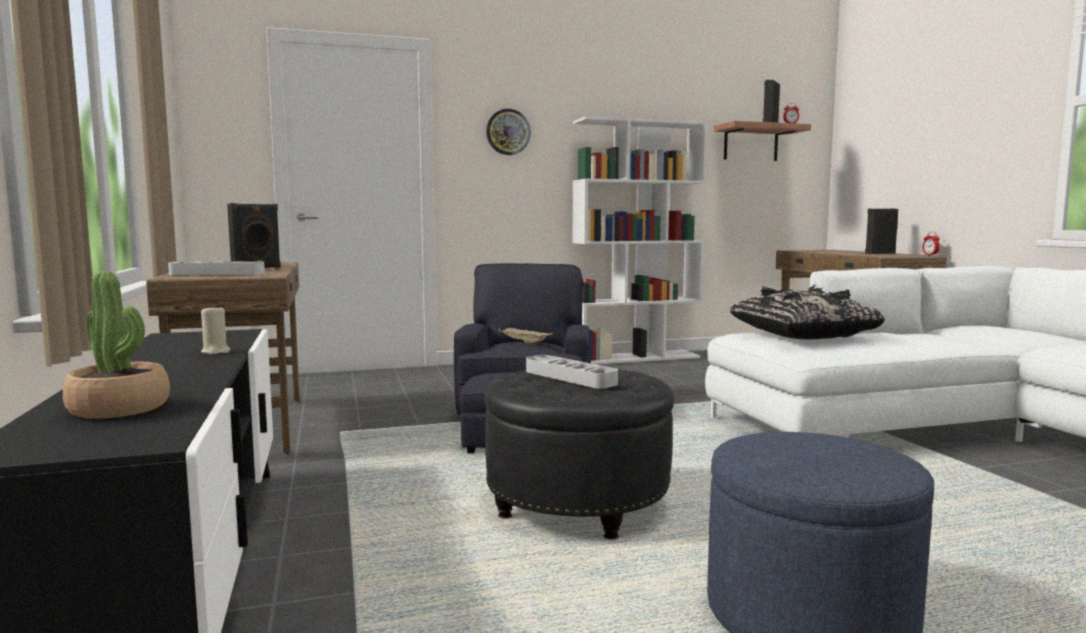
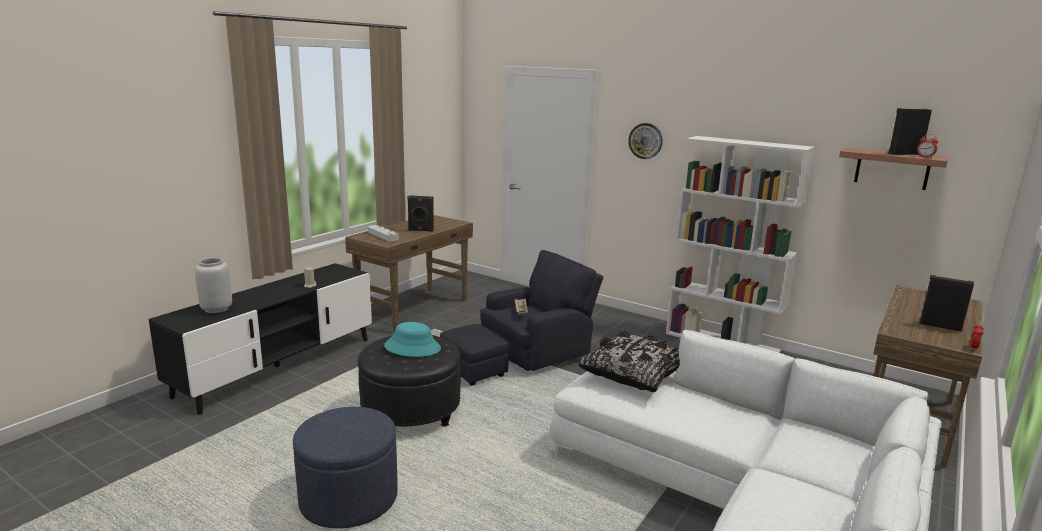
camera: 50 degrees right, 10 degrees up
potted plant [63,272,170,419] -> grey vase [195,258,232,313]
grey tray [526,355,618,389] -> turquoise hat [384,322,441,357]

